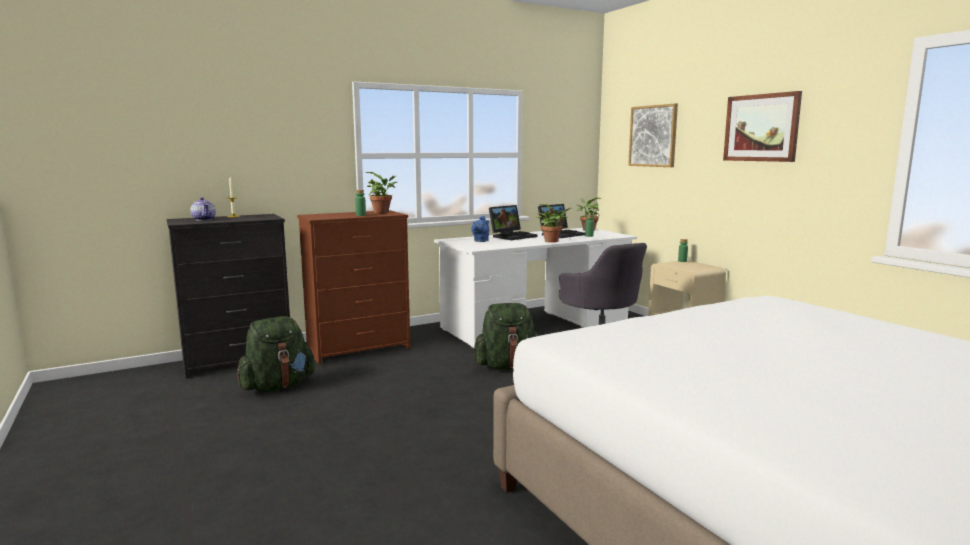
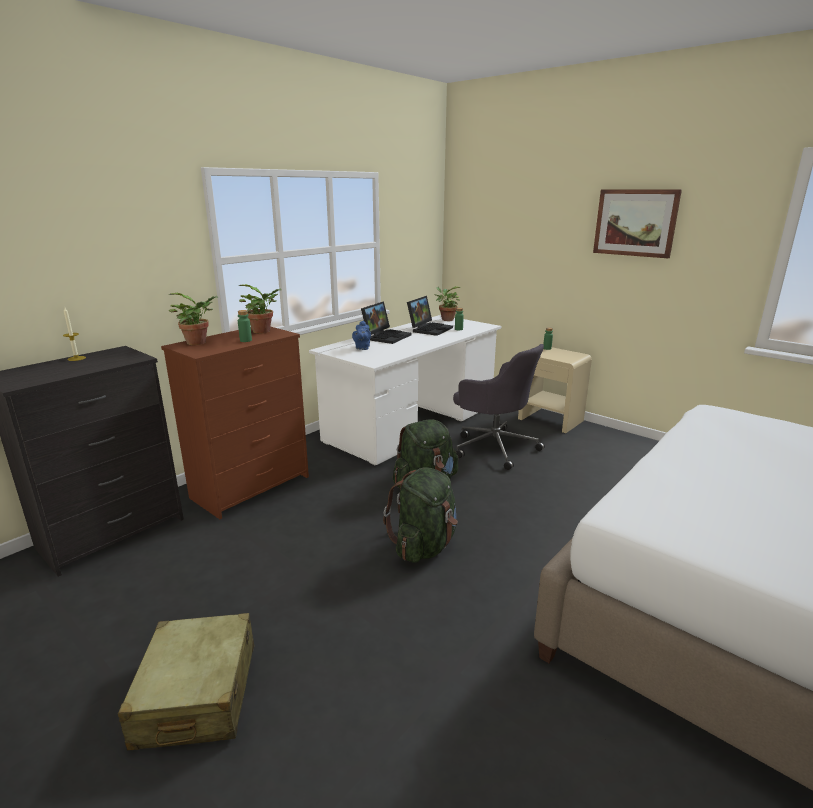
camera: 20 degrees left, 10 degrees up
teapot [191,197,216,221] -> none
green backpack [237,316,315,392] -> green backpack moved to [383,467,458,563]
potted plant [536,204,573,243] -> potted plant moved to [169,293,218,345]
picture [628,104,678,167] -> none
none -> beige suitcase [118,613,254,750]

